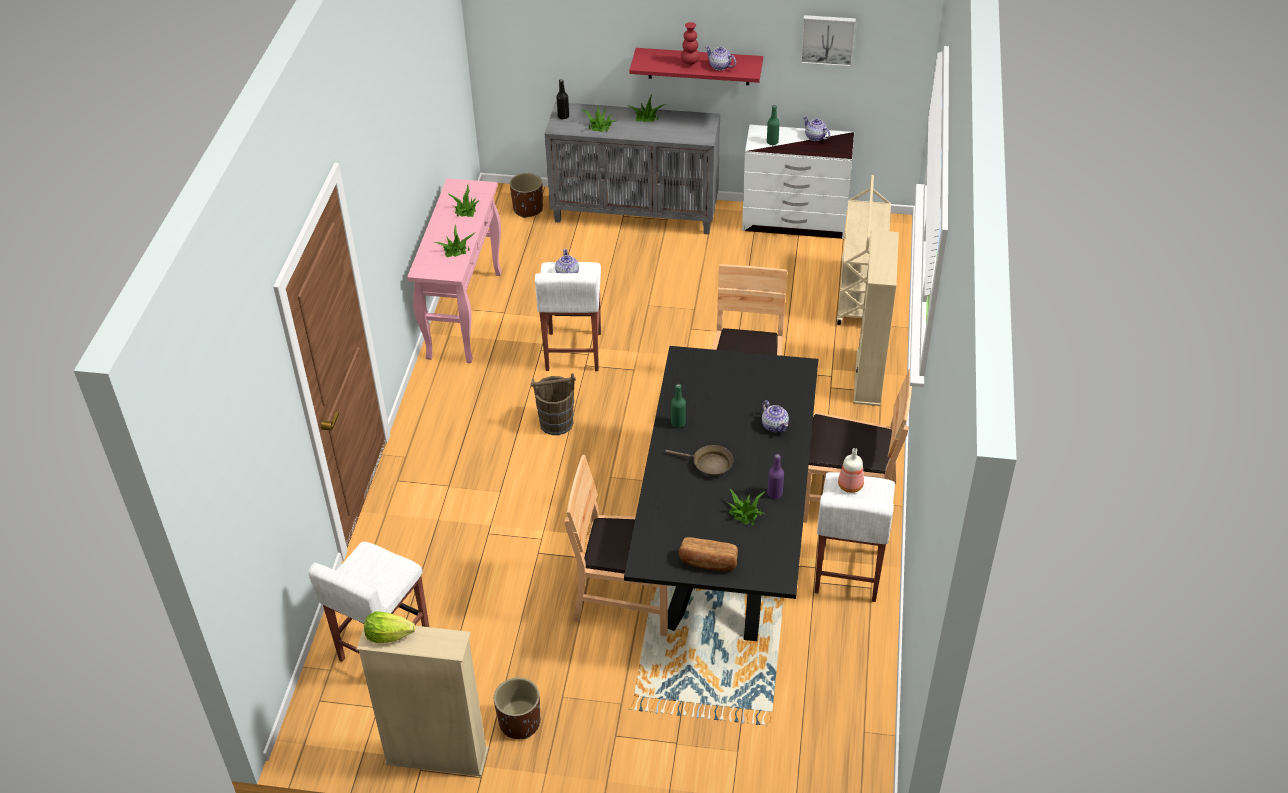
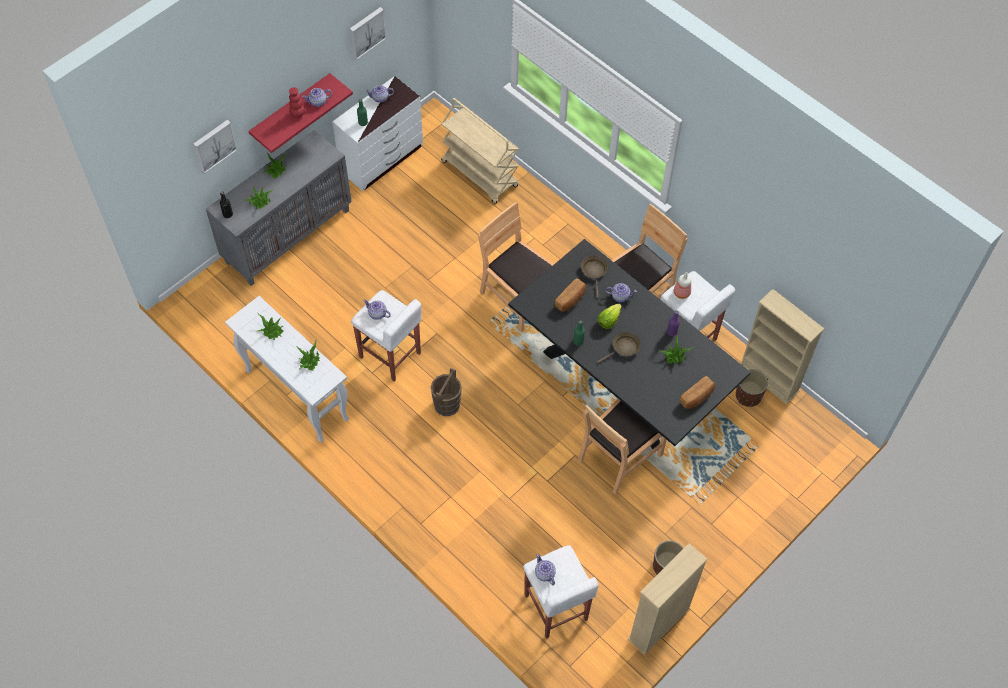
camera: 55 degrees left, 15 degrees up
lettuce [364,611,415,643] -> lettuce moved to [598,304,622,329]
pink console table [407,178,502,363] -> white console table [225,296,349,443]
brown planter [510,173,543,218] -> brown planter moved to [736,369,768,407]
beige bookcase [853,230,899,406] -> beige bookcase moved to [741,289,824,404]
none -> picture [193,120,238,174]
none -> teapot [535,554,556,585]
none -> bread [555,278,586,312]
none -> brown frying pan [581,255,608,298]

